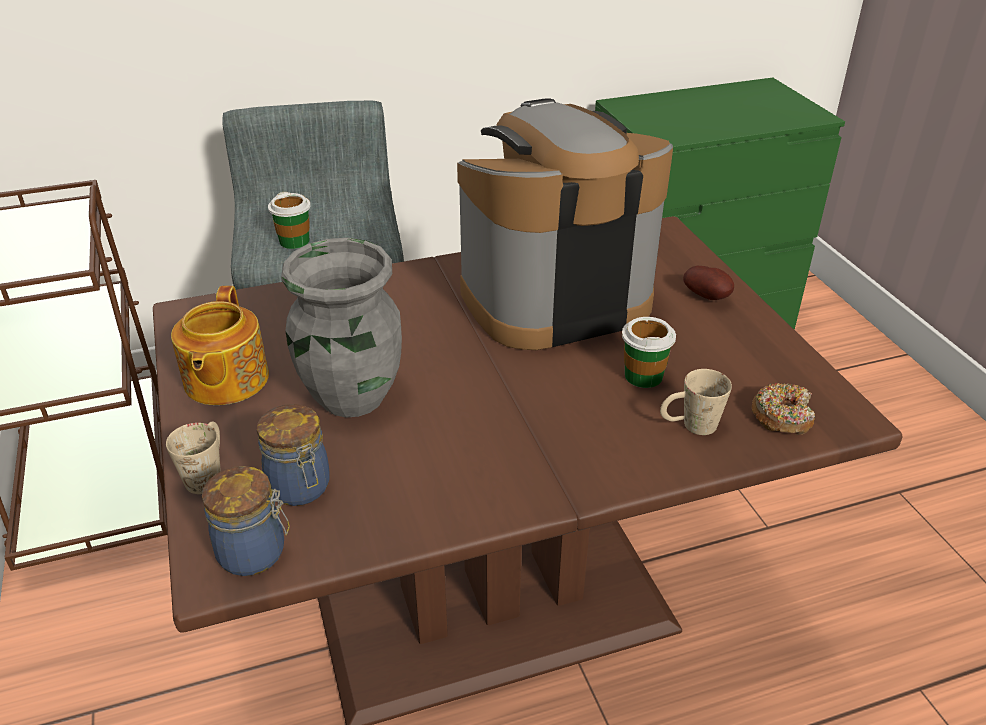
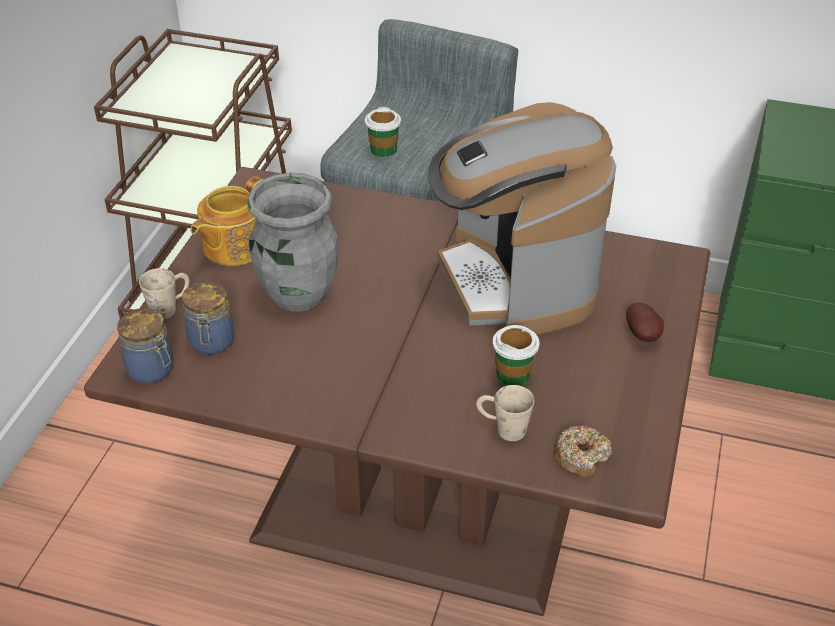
camera: 35 degrees right, 5 degrees up
coffee machine [457,98,673,350] -> coffee machine turned 120 degrees counterclockwise [428,102,616,335]

